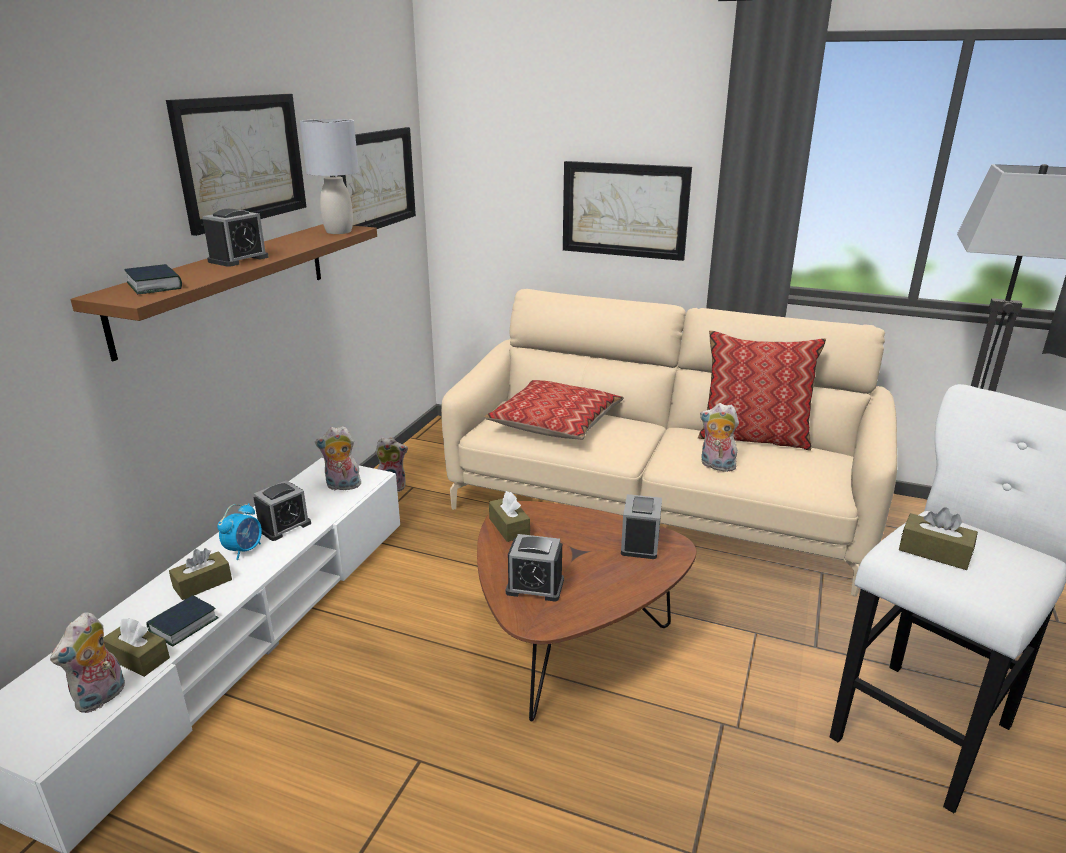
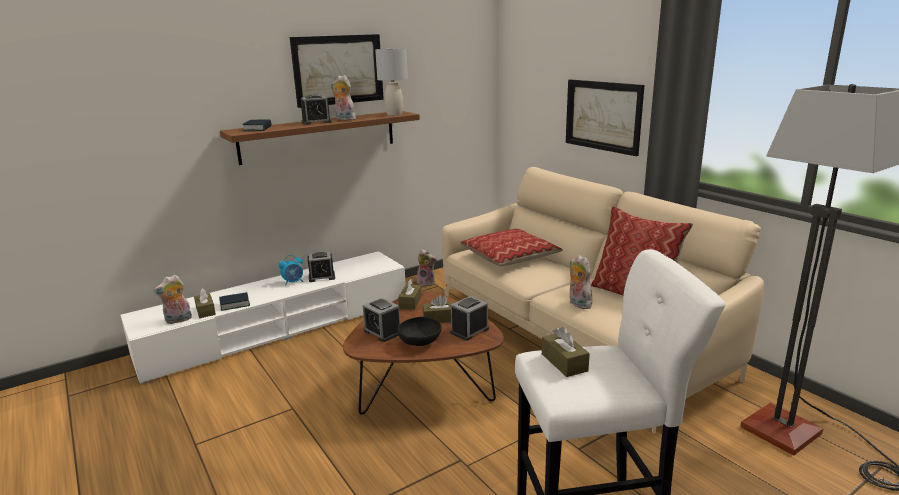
camera: 35 degrees right, 5 degrees down
brown tissue box [169,548,232,600] -> brown tissue box moved to [423,294,455,323]
plush toy [315,426,361,490] -> plush toy moved to [331,75,356,120]
picture [338,127,416,229] -> none
none -> black bowl [397,317,441,346]

